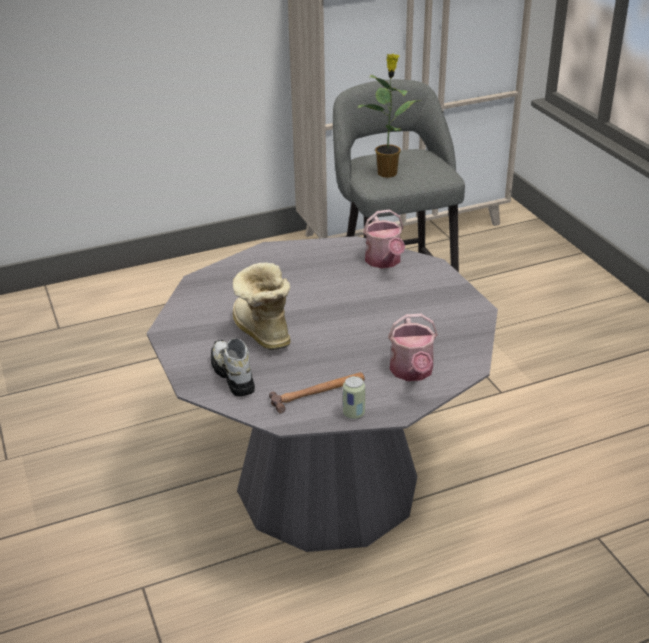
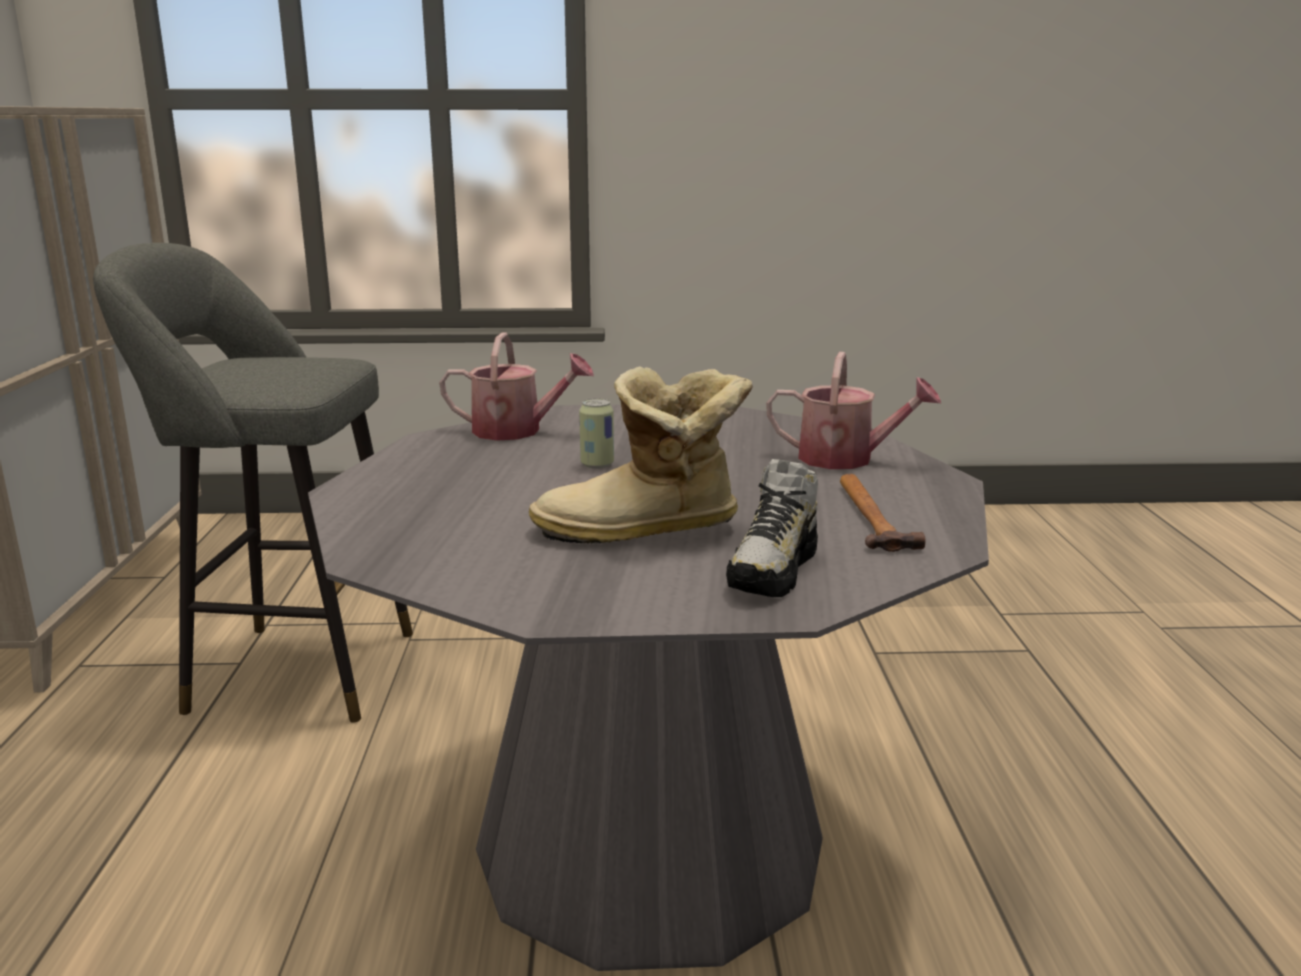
camera: 70 degrees left, 15 degrees down
shoe [211,338,255,396] -> shoe turned 60 degrees counterclockwise [726,459,818,597]
can [343,376,365,419] -> can moved to [579,399,614,469]
potted plant [358,54,422,178] -> none

